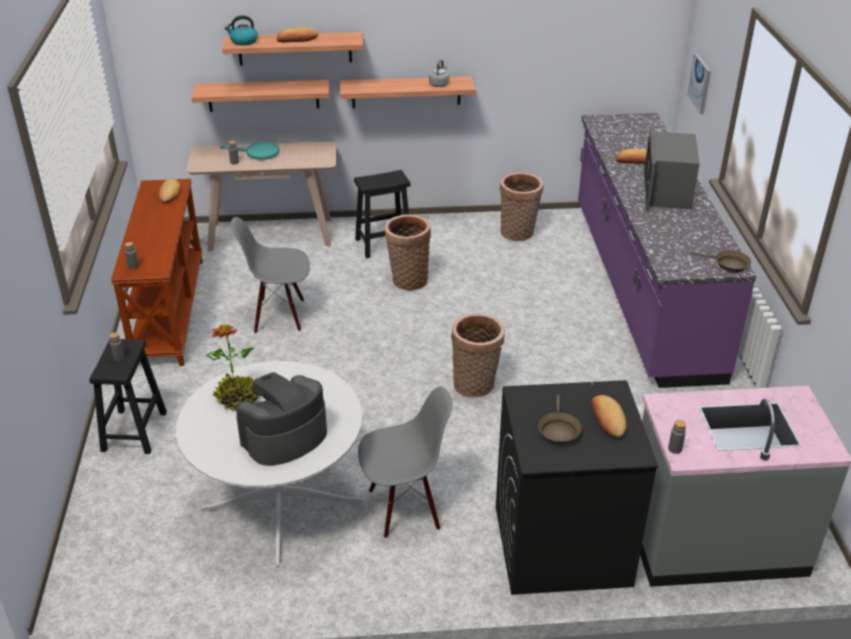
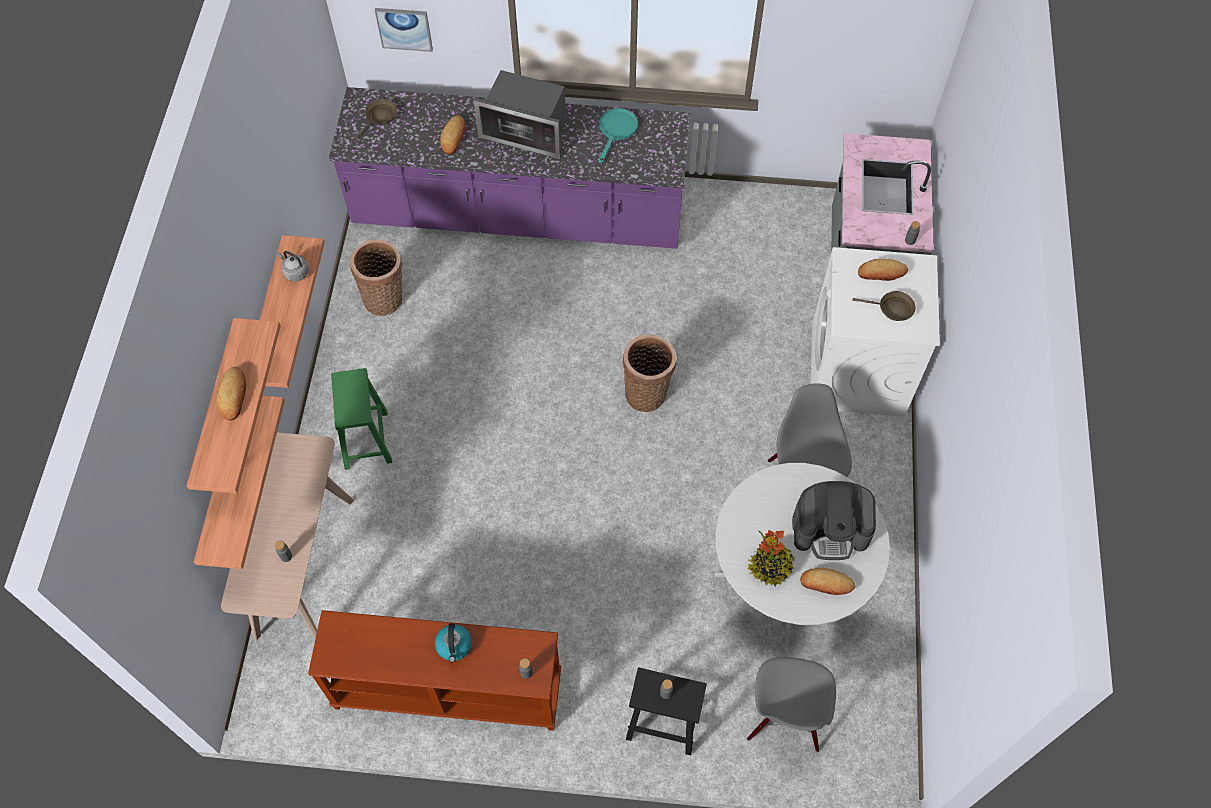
camera: 80 degrees left, 25 degrees up
bread [158,179,181,203] -> bread moved to [800,568,855,595]
turquoise frying pan [220,142,280,160] -> turquoise frying pan moved to [599,108,638,163]
kettle [225,15,258,46] -> kettle moved to [435,623,472,662]
grey chair [230,217,310,334] -> grey chair moved to [747,657,836,752]
coffee machine [236,372,327,466] -> coffee machine turned 60 degrees counterclockwise [792,481,876,560]
black stool [354,170,411,258] -> green stool [331,368,392,470]
basket [385,214,431,291] -> none
black washing machine [496,380,659,595] -> white washing machine [811,247,940,417]
brown frying pan [690,250,751,273] -> brown frying pan moved to [353,99,397,140]

